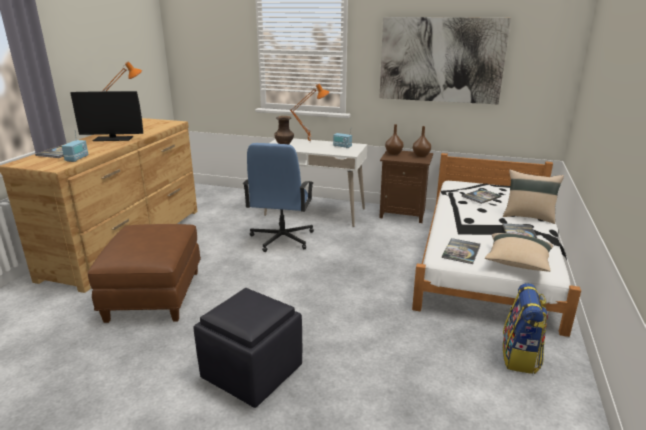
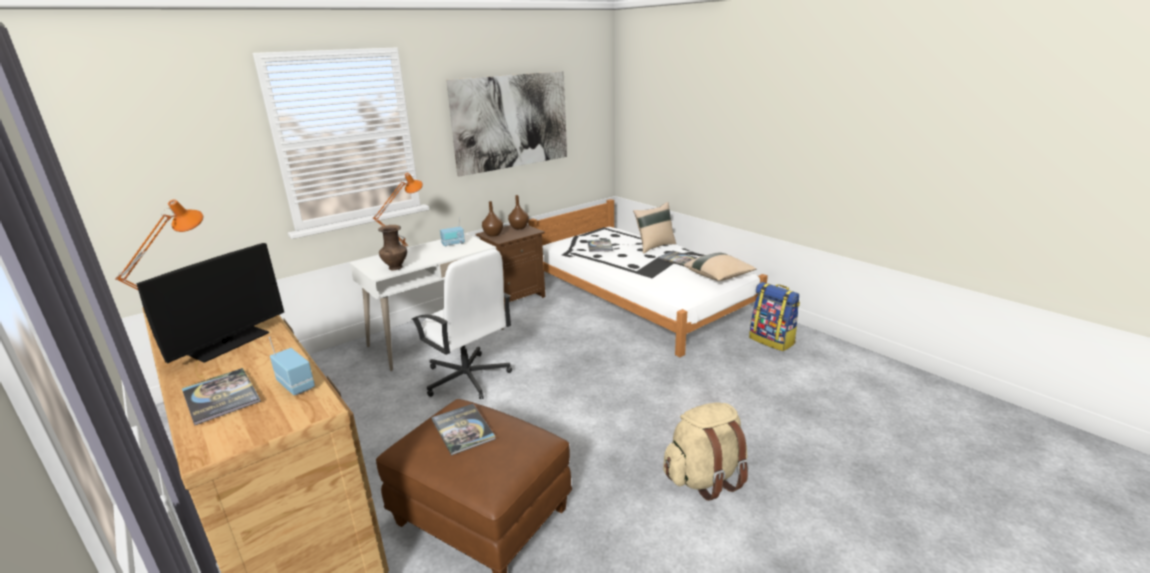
camera: 55 degrees left, 0 degrees up
black ottoman [194,288,302,408] -> beige backpack [663,402,749,501]
blue office chair [243,143,314,252] -> white office chair [411,249,512,399]
book [442,238,481,264] -> book moved to [431,404,496,456]

